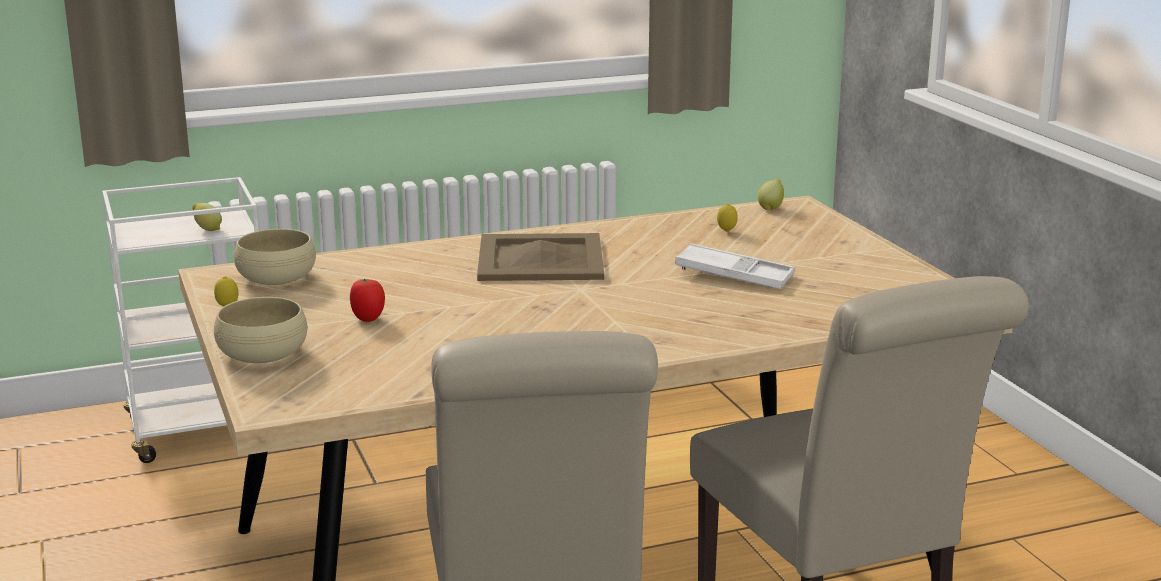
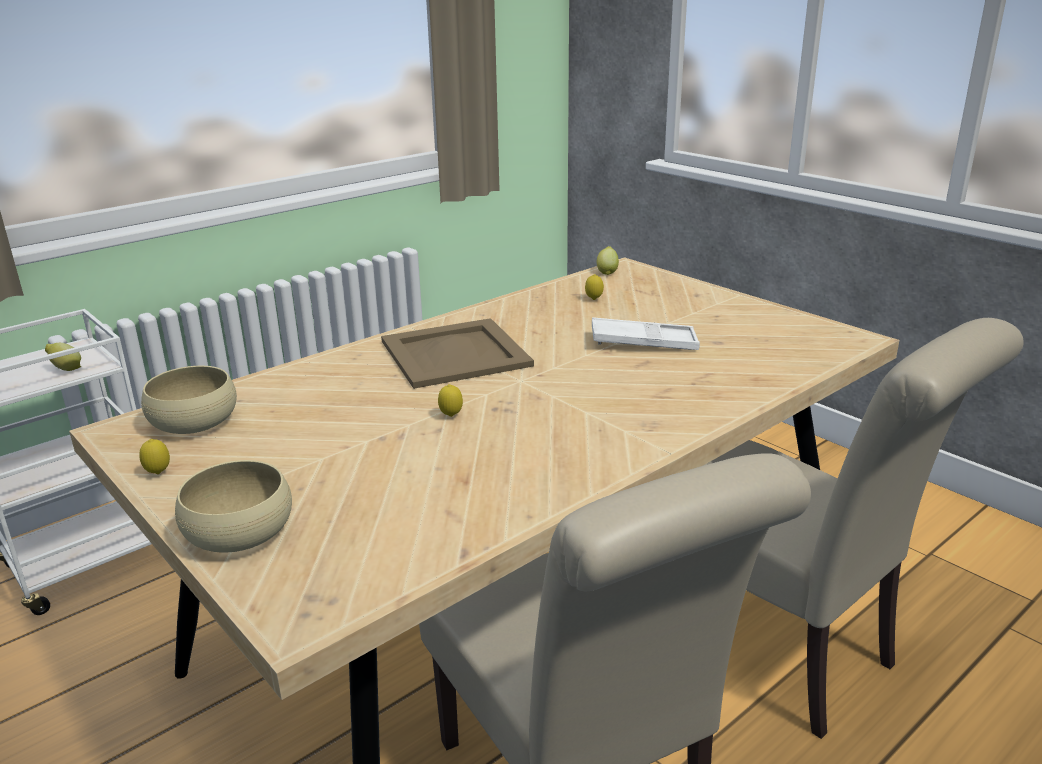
camera: 20 degrees left, 5 degrees up
tomato [350,279,385,322] -> none
none -> lemon [438,384,463,417]

